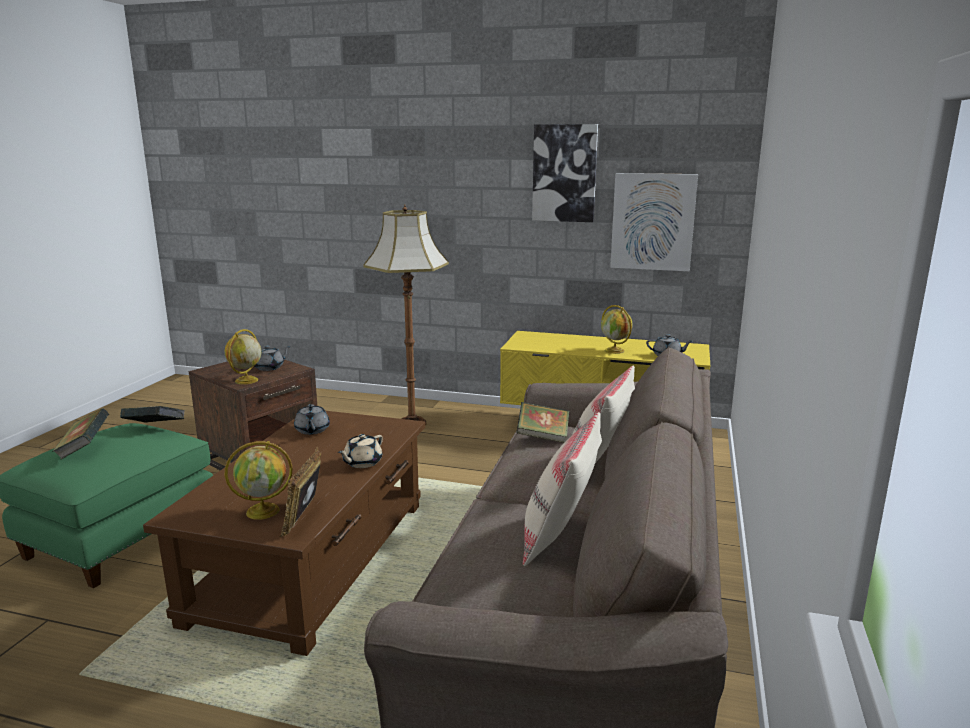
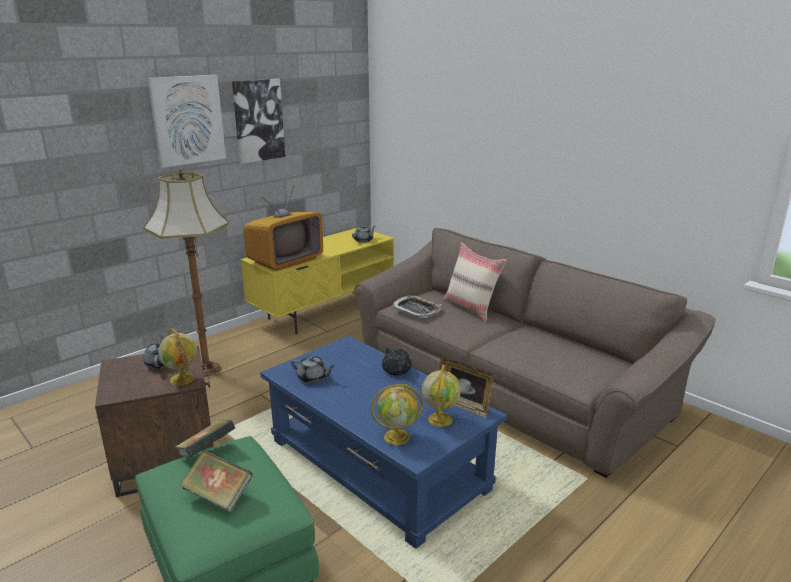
camera: 60 degrees left, 5 degrees up
brown coffee table [143,411,425,656] -> blue coffee table [260,336,507,549]
beige teapot [338,434,383,468] -> black teapot [382,348,412,375]
book [516,402,569,443] -> tray [392,295,442,318]
beige pillow [523,412,602,566] -> none
globe [601,305,633,354] -> globe moved to [371,384,423,445]
picture [610,173,698,271] -> picture moved to [147,75,226,168]
none -> television [243,186,323,271]

